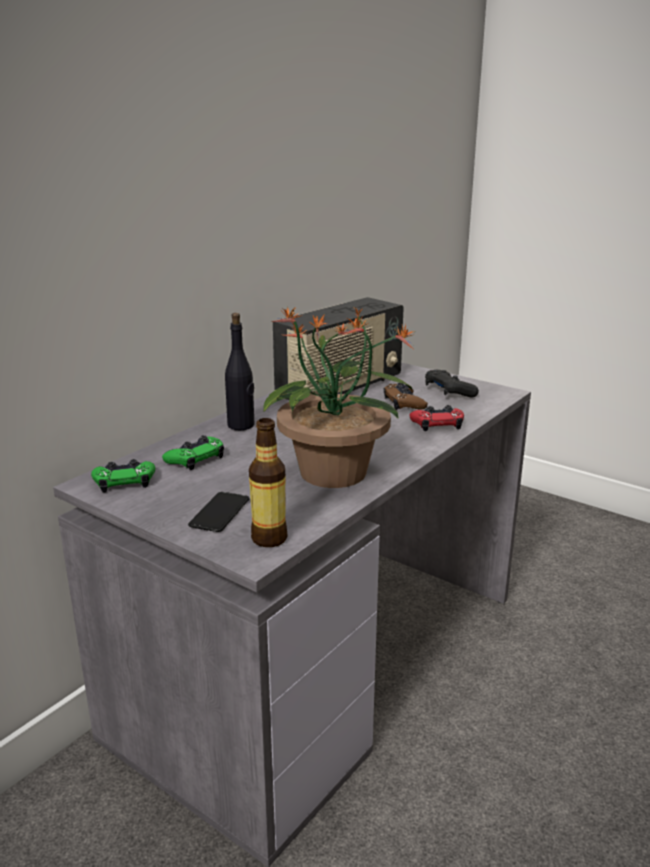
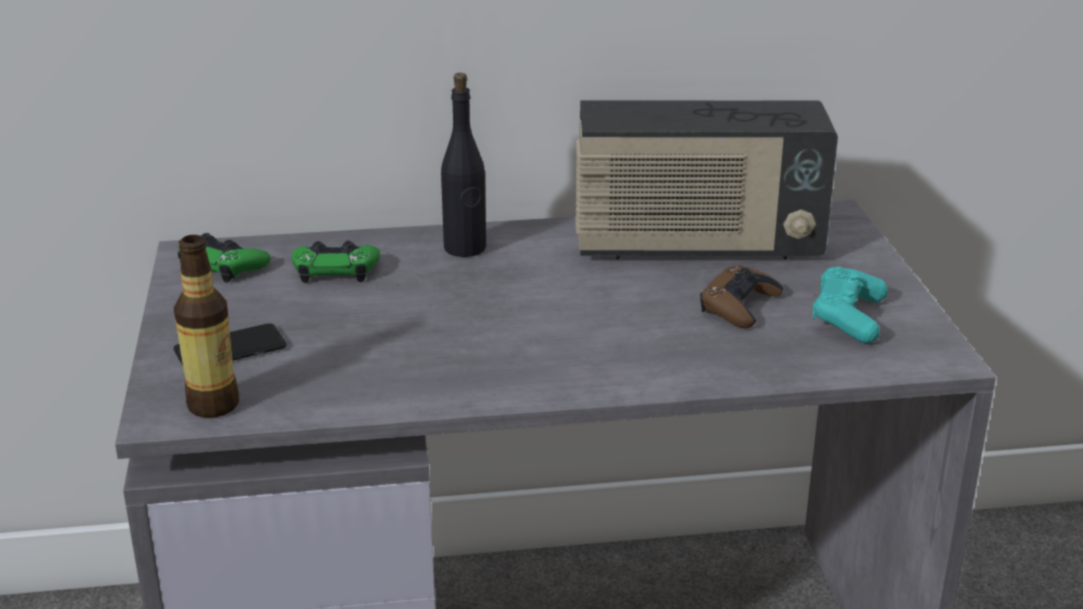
camera: 45 degrees right, 5 degrees up
potted plant [263,306,413,488] -> none
red game controller [410,405,464,431] -> none
black game controller [425,370,479,398] -> turquoise game controller [813,267,888,344]

